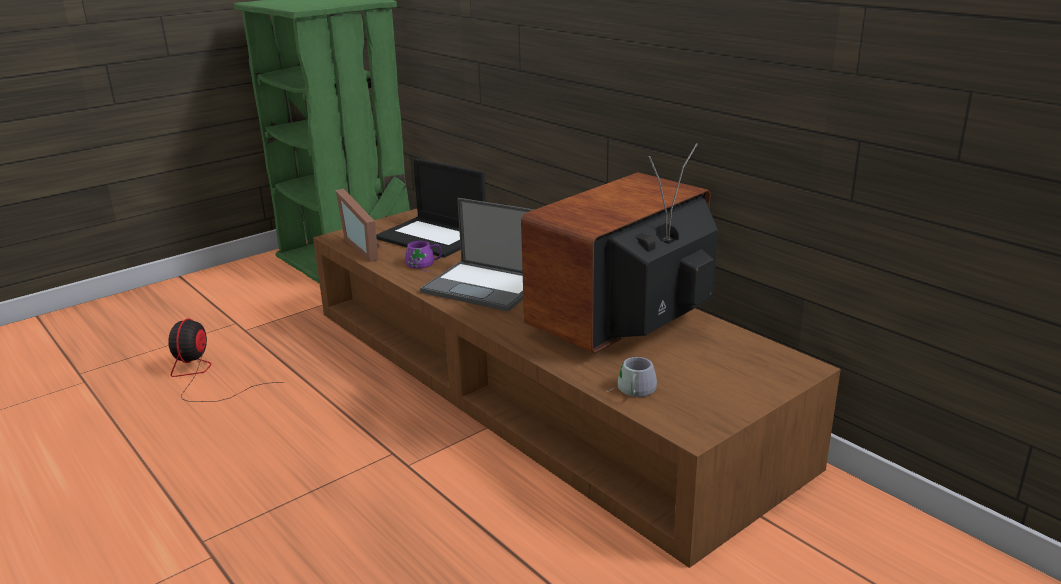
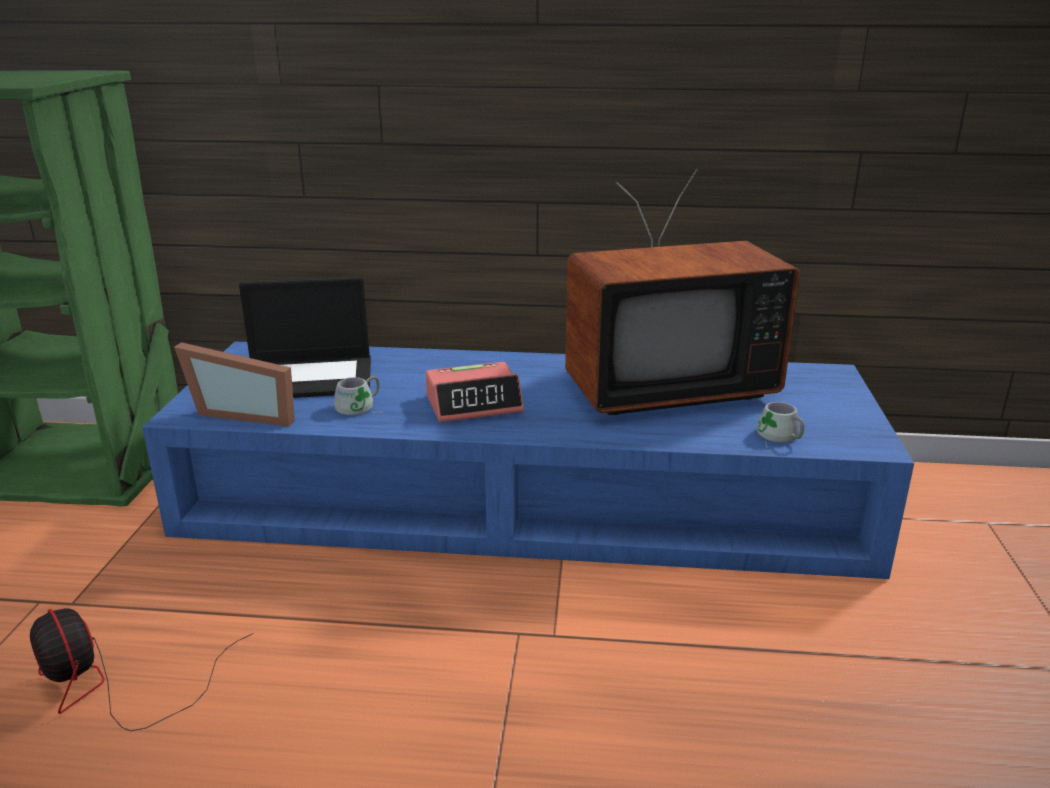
camera: 45 degrees left, 0 degrees up
brown tv stand [313,209,841,568] -> blue tv stand [142,341,914,579]
purple mug [405,241,442,272] -> grey mug [334,376,383,415]
laptop [420,198,534,312] -> alarm clock [426,362,524,422]
television [521,143,718,353] -> television turned 105 degrees counterclockwise [565,169,800,415]

